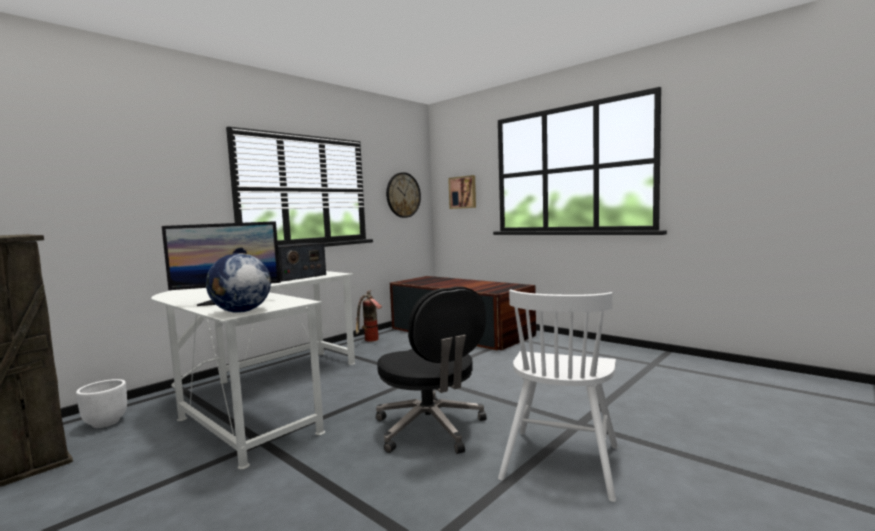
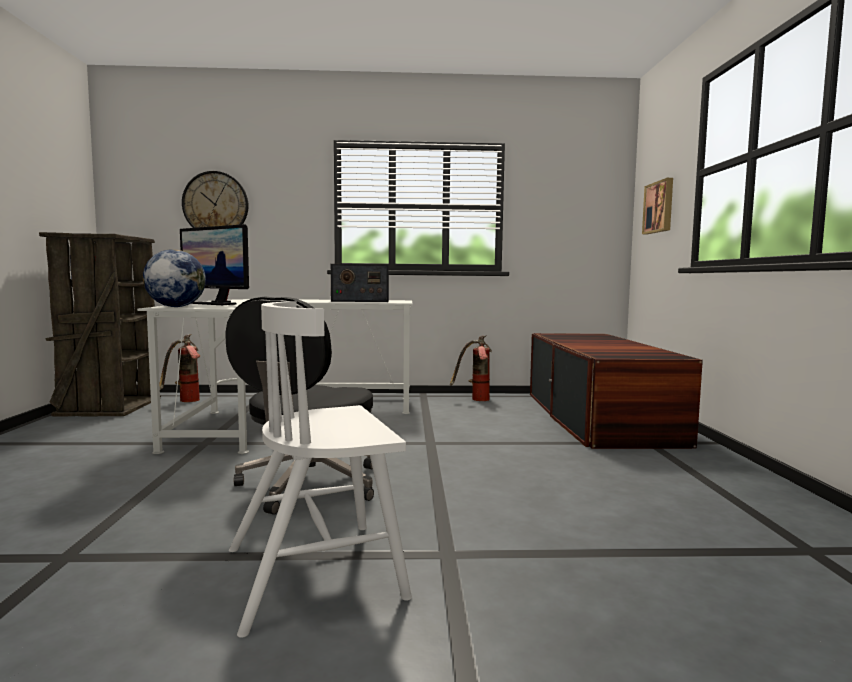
camera: 45 degrees right, 0 degrees up
white planter [76,379,127,428] -> fire extinguisher [160,334,201,402]
wall clock [386,172,421,218] -> wall clock moved to [182,171,248,228]

